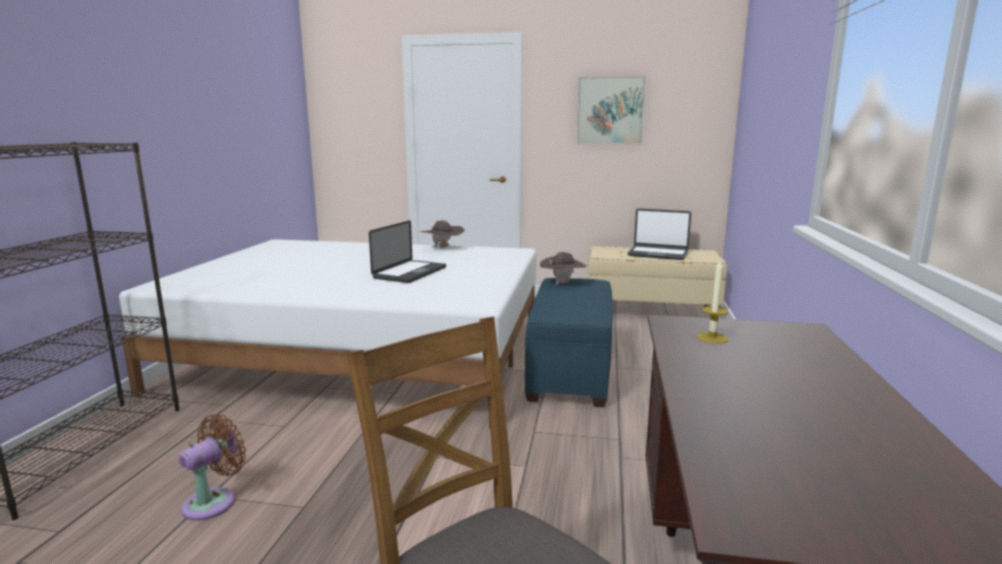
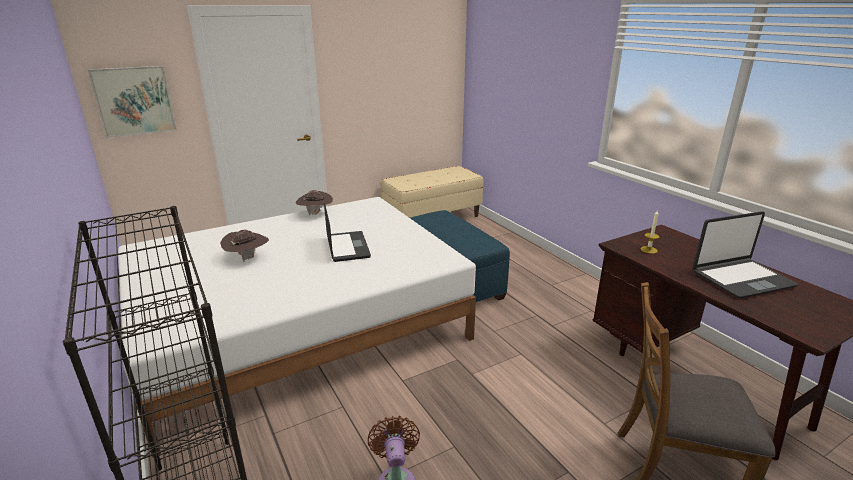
camera: 40 degrees left, 10 degrees up
brown hat [540,252,587,285] -> brown hat moved to [220,230,269,262]
picture [576,76,646,144] -> picture moved to [88,66,177,138]
laptop [627,209,691,260] -> laptop moved to [693,211,798,298]

